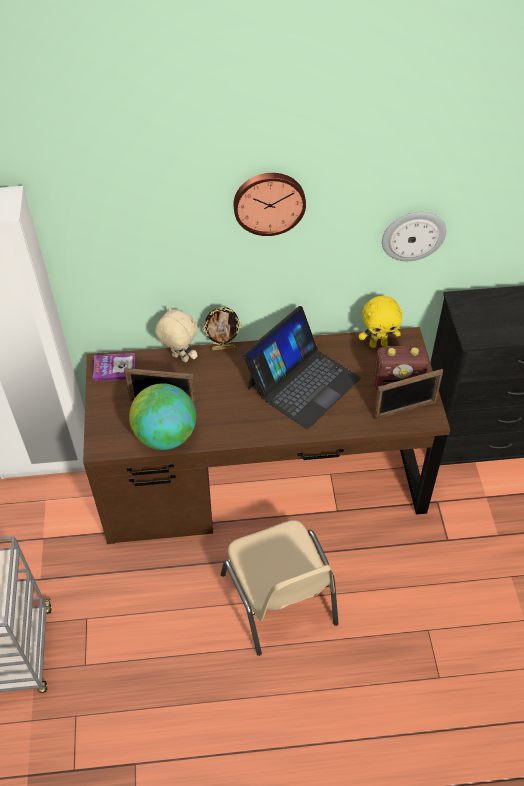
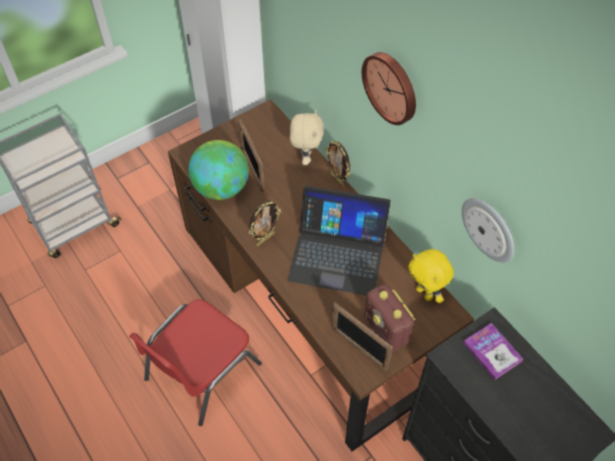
camera: 60 degrees right, 5 degrees up
book [93,353,135,381] -> book moved to [463,323,524,380]
beige chair [221,520,338,656] -> red chair [129,299,262,426]
none -> picture frame [249,201,281,246]

